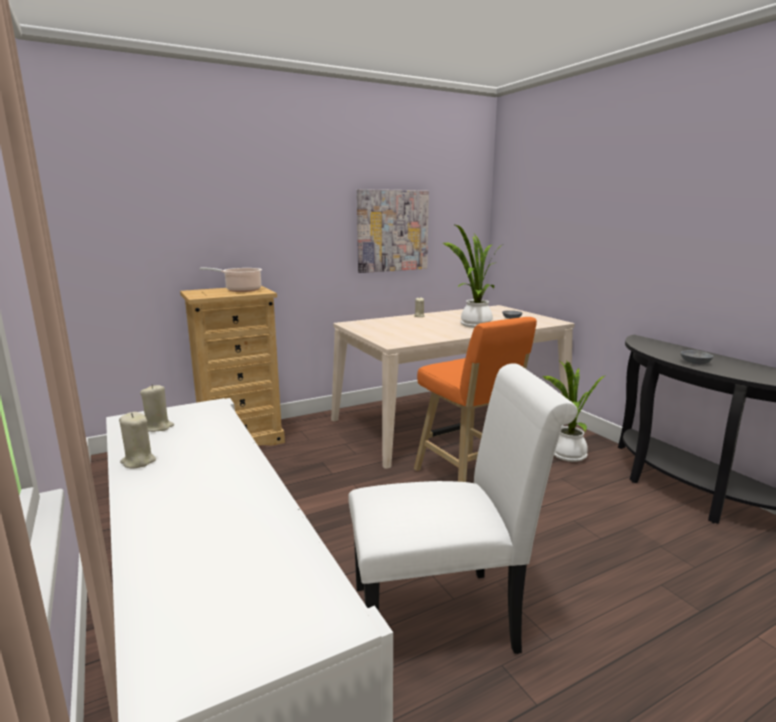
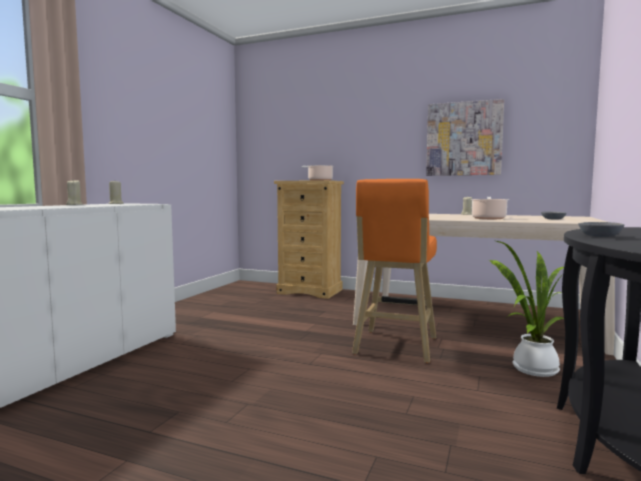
camera: 50 degrees right, 10 degrees down
white chair [348,363,578,654] -> none
potted plant [443,224,502,328] -> cooking pot [470,197,509,219]

